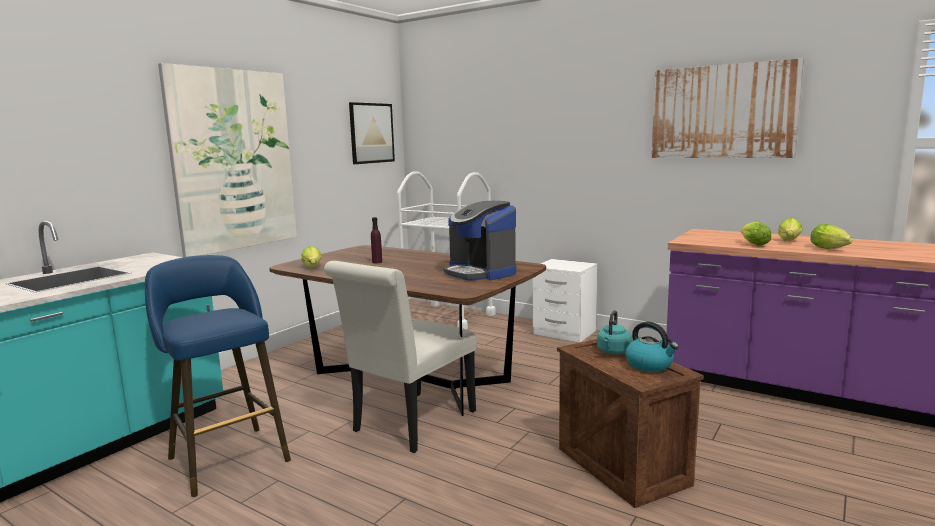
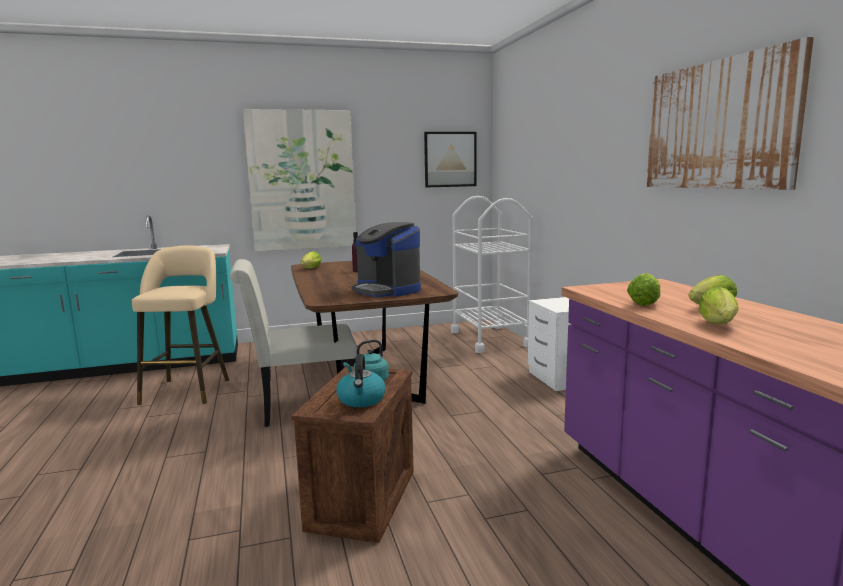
camera: 40 degrees right, 0 degrees up
blue stool [145,255,291,497] -> beige stool [132,245,229,405]
coffee machine [444,201,516,281] -> coffee machine turned 45 degrees counterclockwise [352,222,421,297]

